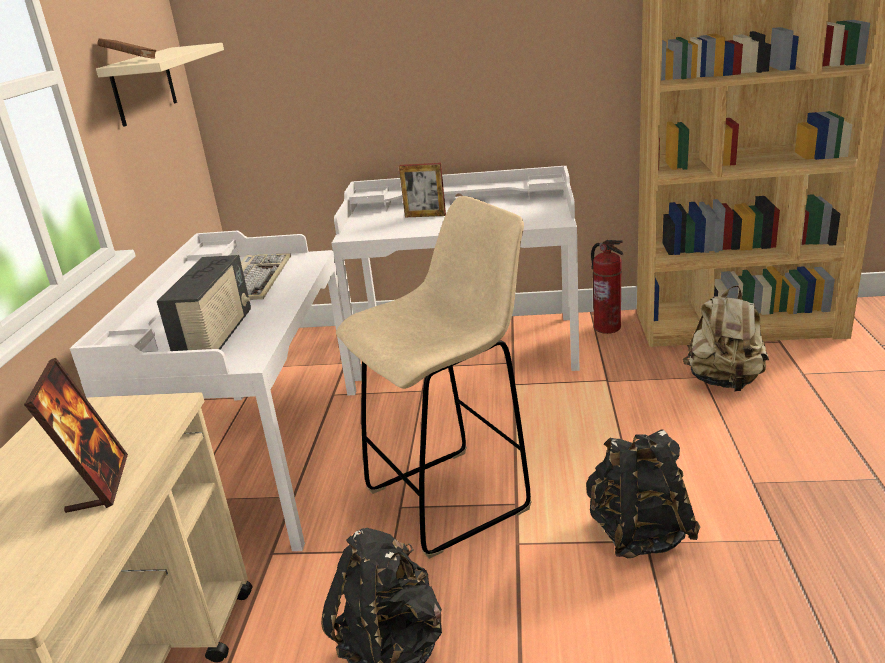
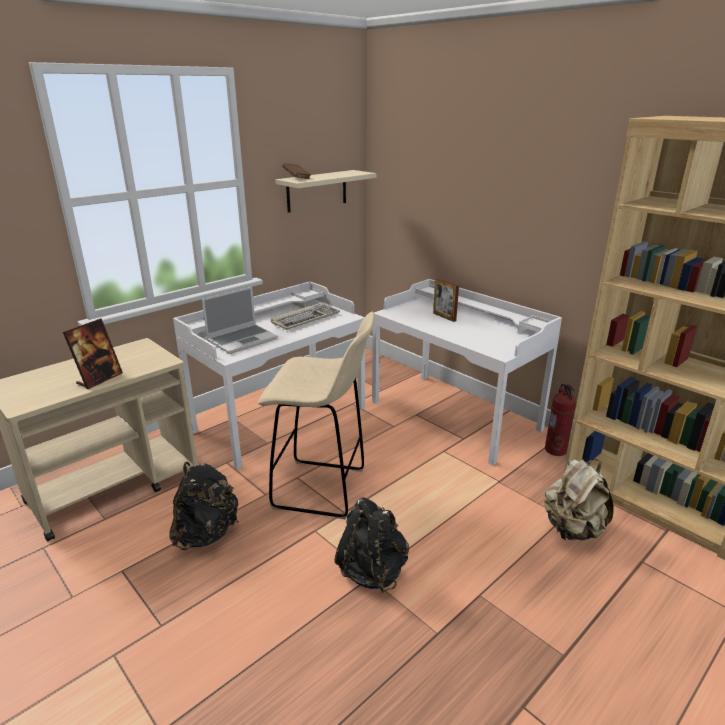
camera: 40 degrees right, 0 degrees up
radio [157,255,251,351] -> laptop [202,287,278,354]

